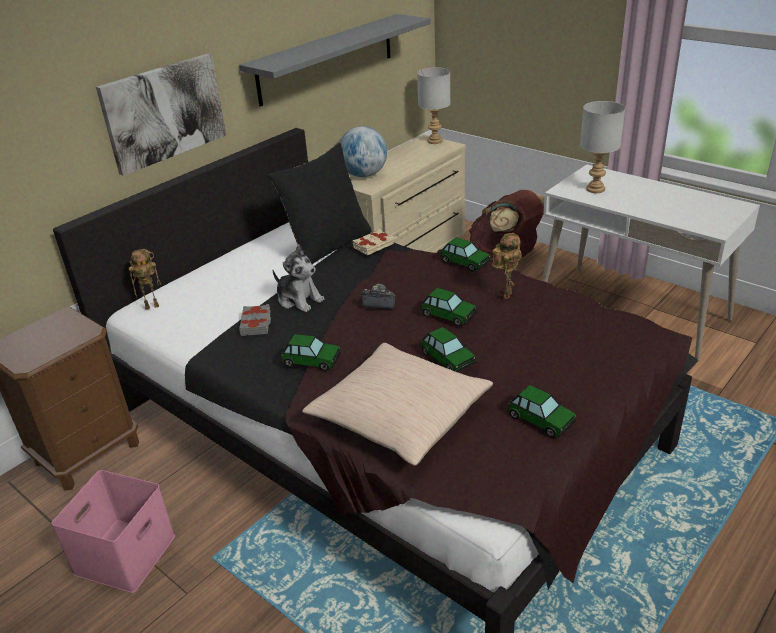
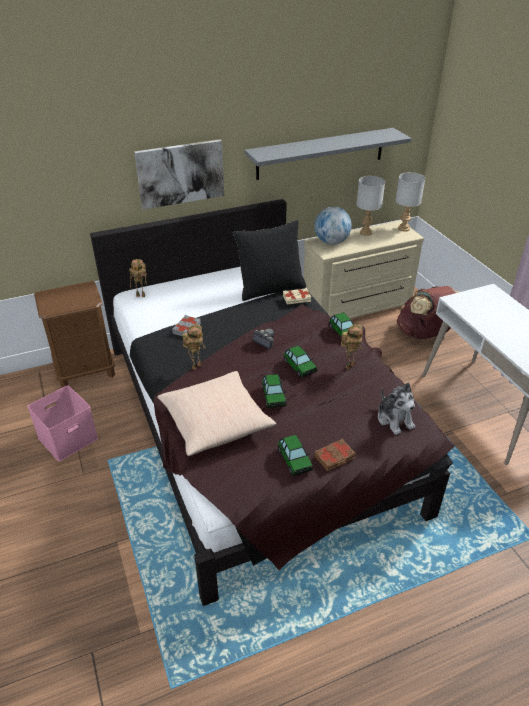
camera: 25 degrees right, 5 degrees up
plush toy [273,245,325,312] -> plush toy moved to [378,383,415,435]
toy car [281,334,341,371] -> toy robot [182,324,206,370]
grey table lamp [580,101,625,193] -> grey table lamp moved to [356,176,385,236]
none -> brown book [315,438,356,471]

